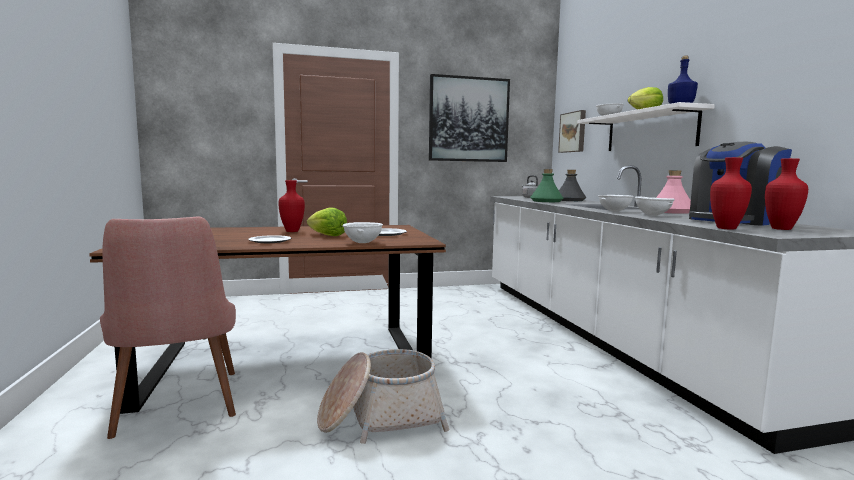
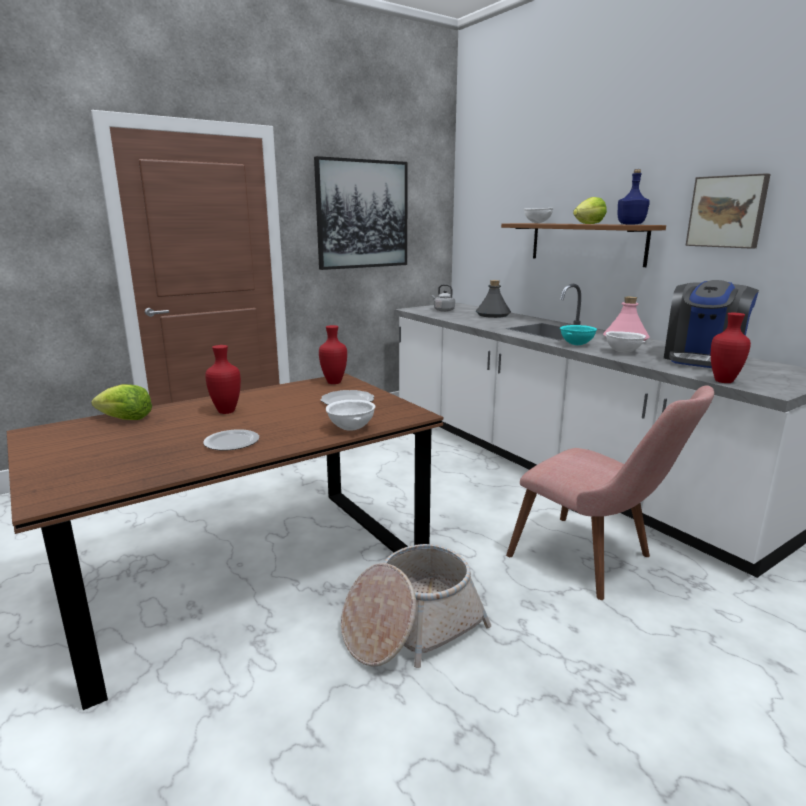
camera: 20 degrees left, 10 degrees up
pink chair [100,217,236,439] -> pink chair moved to [506,385,714,600]
lettuce [307,207,347,236] -> lettuce moved to [91,384,152,420]
green bottle [530,169,564,202] -> none
picture [558,110,586,153] -> picture moved to [685,173,771,249]
white shelf [577,102,715,151] -> brown shelf [501,223,666,267]
white bowl [598,195,634,211] -> turquoise bowl [560,325,597,345]
red vase [765,158,808,230] -> red vase moved to [319,325,347,384]

